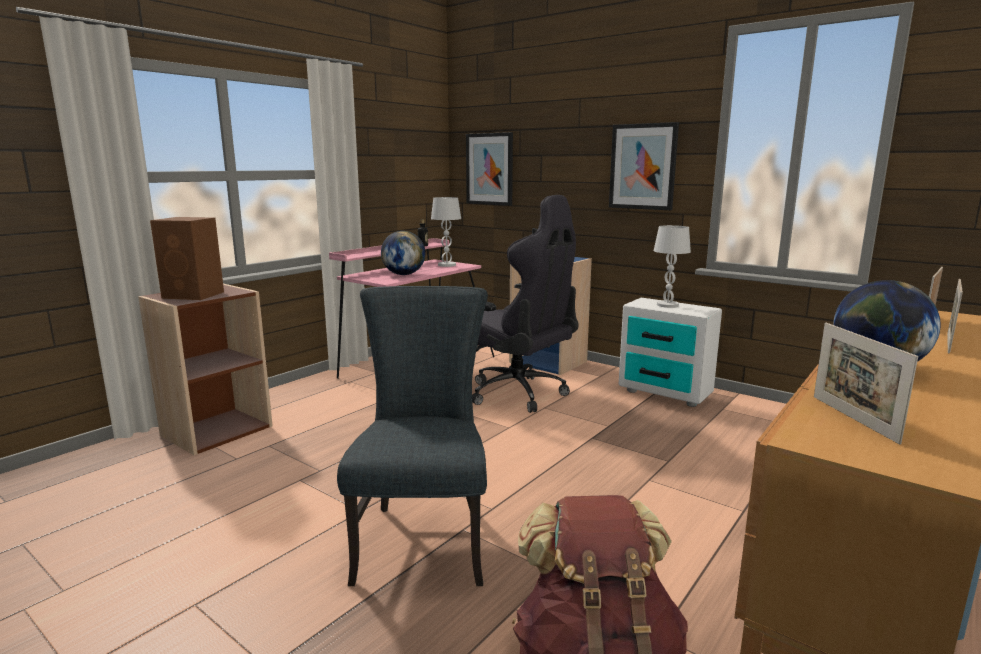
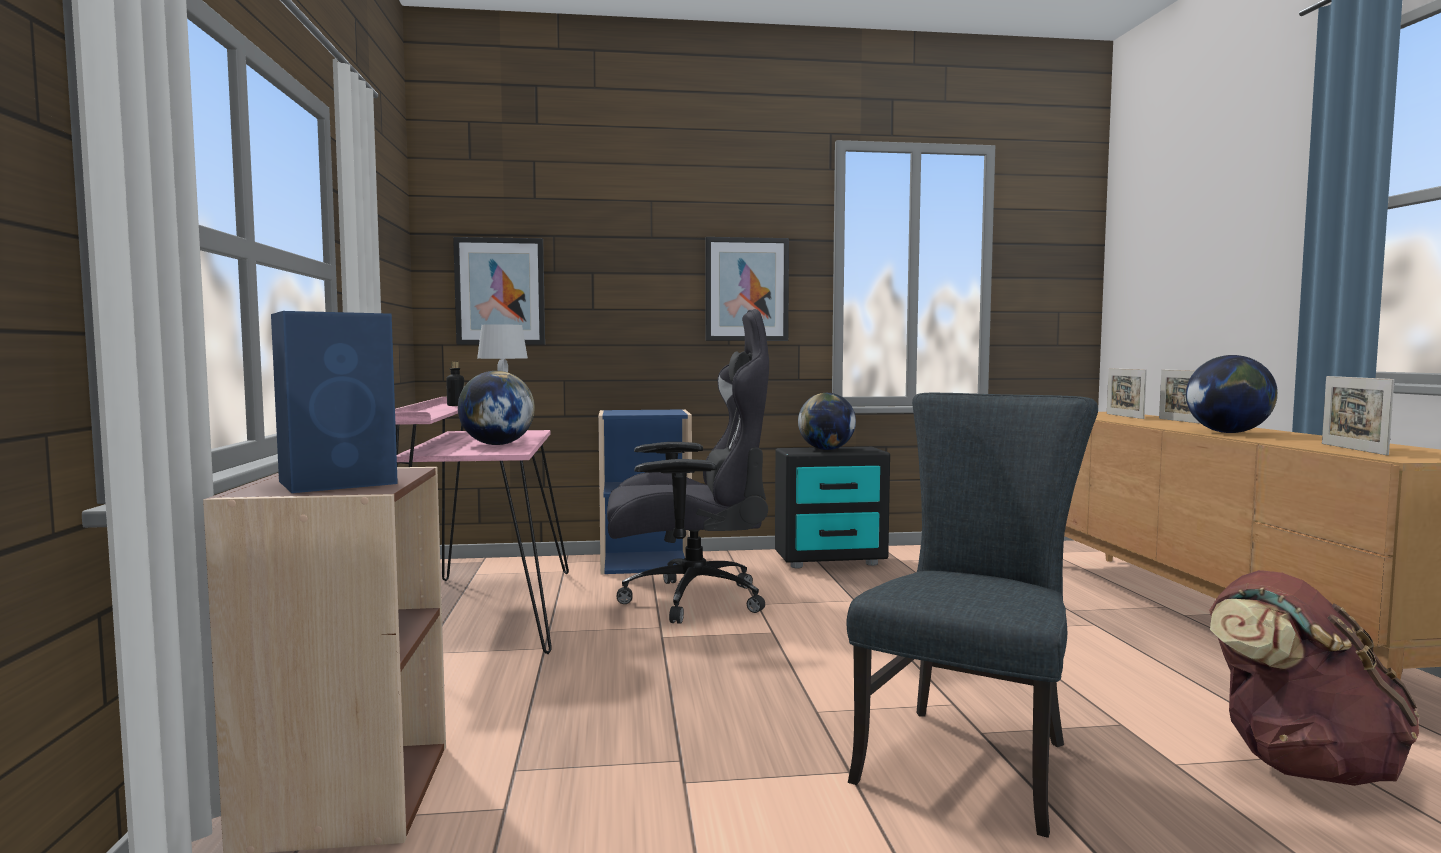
camera: 45 degrees left, 10 degrees down
brown speaker [150,217,224,300] -> blue speaker [271,311,398,493]
grey chair [337,286,488,586] -> grey chair turned 75 degrees clockwise [846,393,1098,838]
white nightstand [619,298,722,407] -> black nightstand [775,447,890,569]
white table lamp [654,225,691,308] -> globe [798,393,856,450]
picture frame [814,323,918,445] -> picture frame turned 60 degrees clockwise [1322,376,1394,455]

